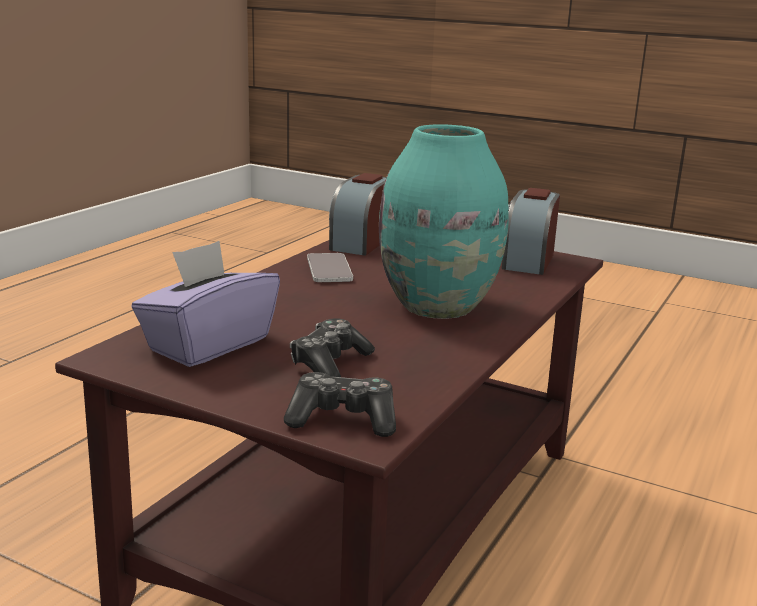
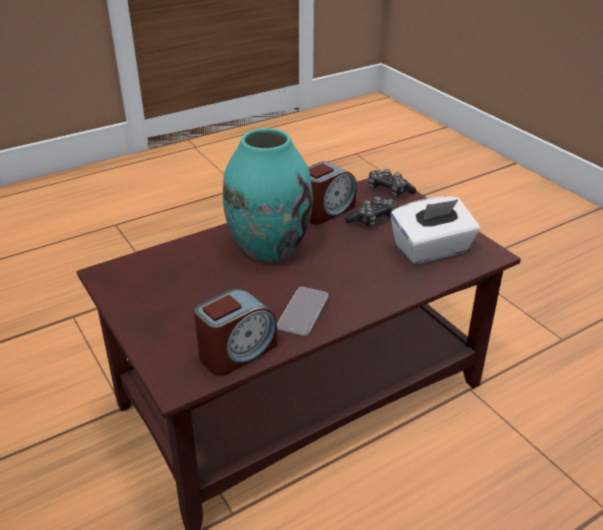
camera: 150 degrees left, 15 degrees up
purple tissue box [131,241,280,367] -> white tissue box [390,196,480,264]
alarm clock [502,188,560,275] -> alarm clock moved to [308,161,356,225]

